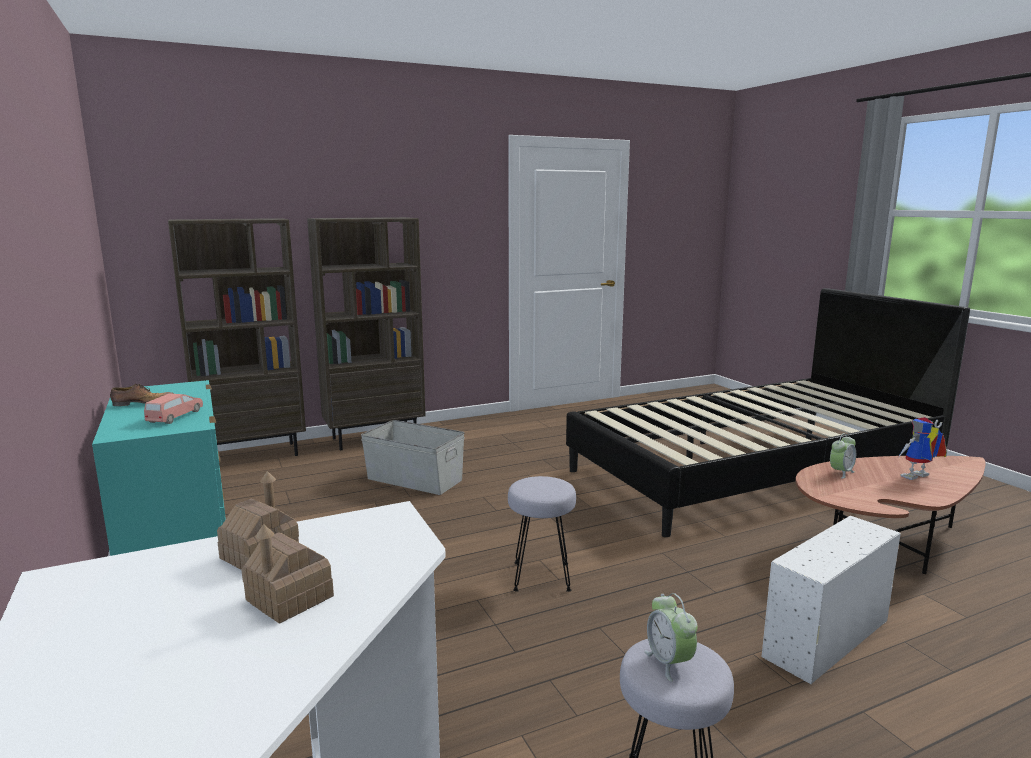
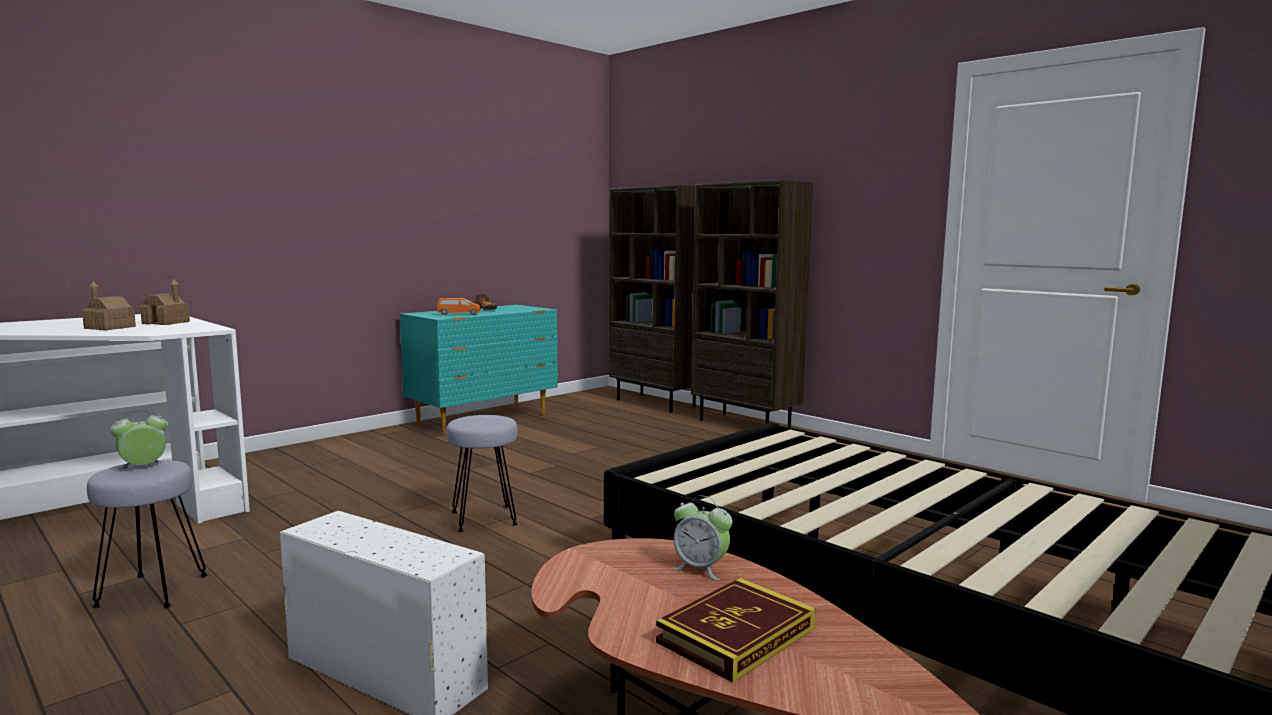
camera: 70 degrees right, 5 degrees down
pink toy car [144,393,203,424] -> orange toy car [437,298,481,315]
grey storage box [361,420,465,495] -> none
toy robot [897,417,947,480] -> book [656,578,816,683]

